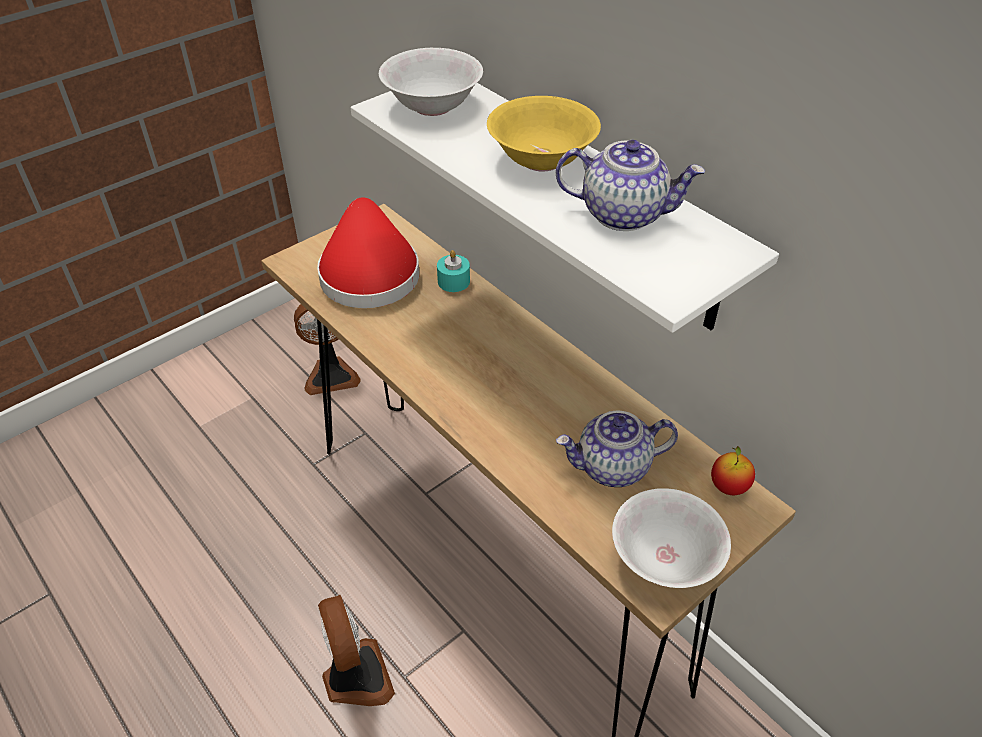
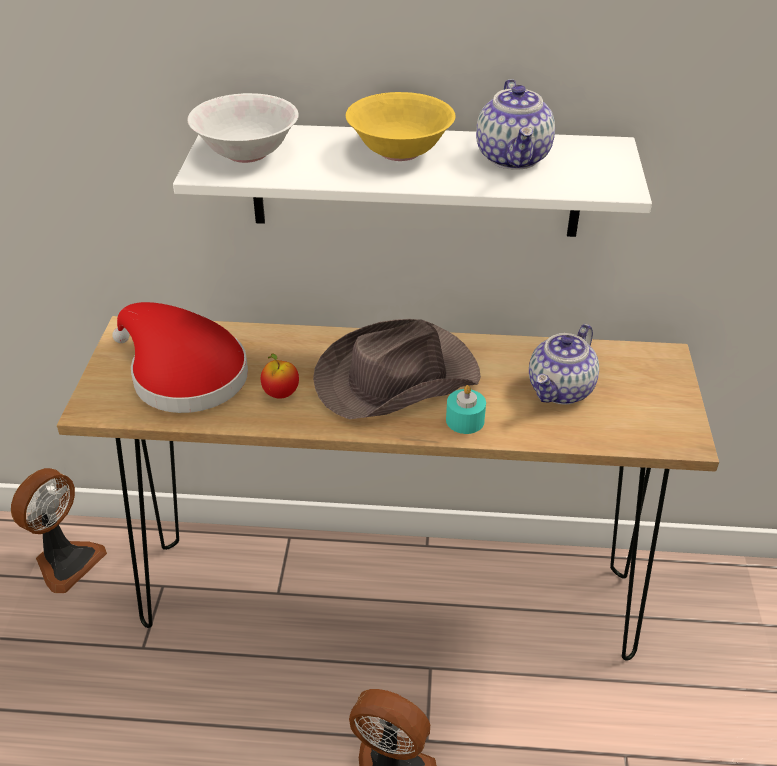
camera: 45 degrees left, 5 degrees down
turquoise candle [437,250,470,292] -> turquoise candle moved to [446,385,486,434]
teapot [556,140,705,231] -> teapot turned 120 degrees clockwise [476,79,555,170]
white bowl [612,488,731,588] -> none
apple [711,446,755,495] -> apple moved to [261,353,299,399]
none -> brown hat [313,319,481,419]

